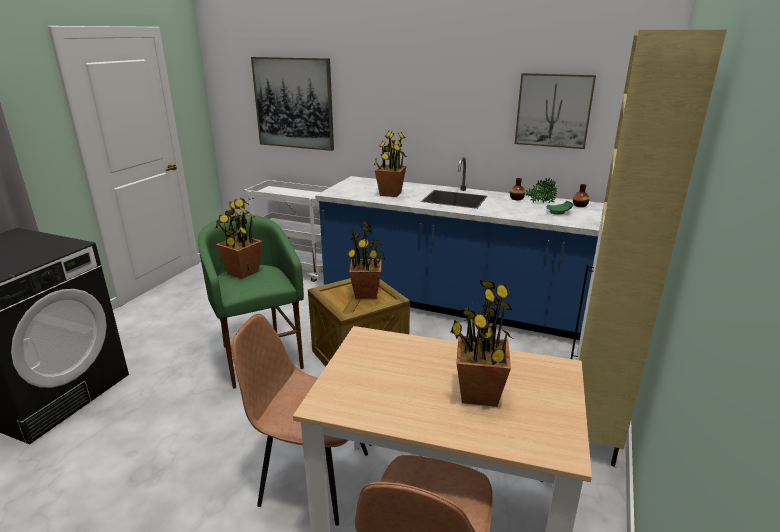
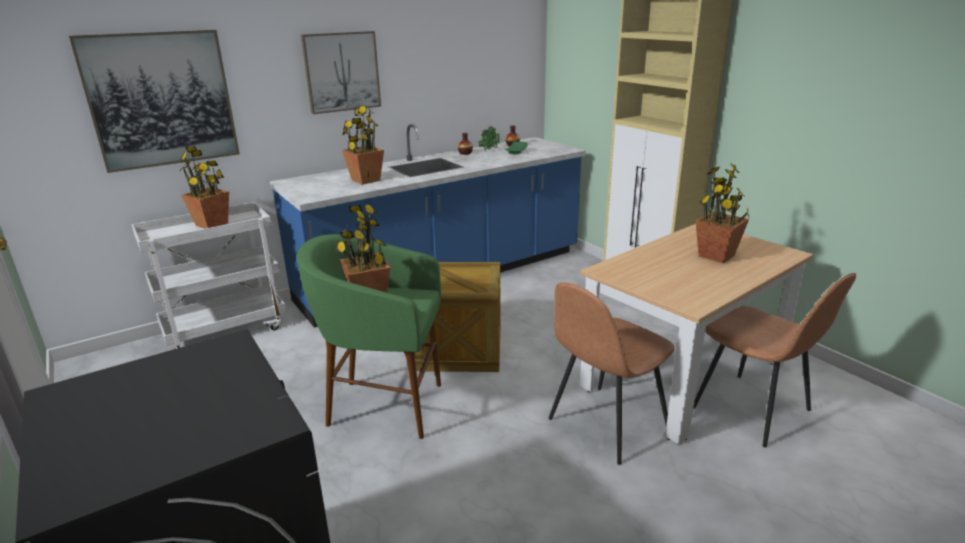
camera: 55 degrees left, 0 degrees up
potted plant [347,220,385,299] -> potted plant moved to [180,146,229,229]
picture [514,73,596,149] -> picture moved to [301,31,381,114]

